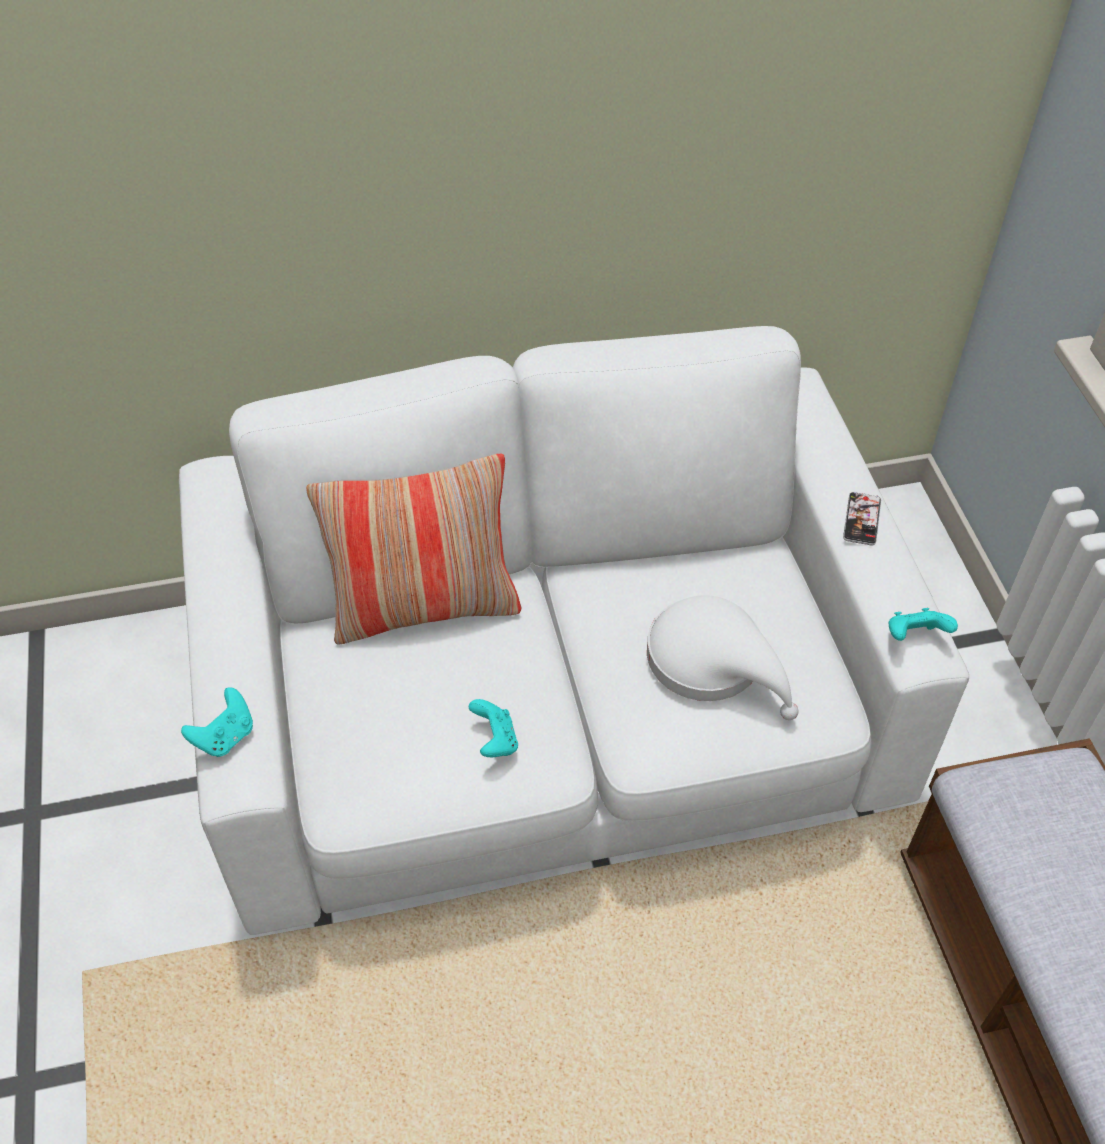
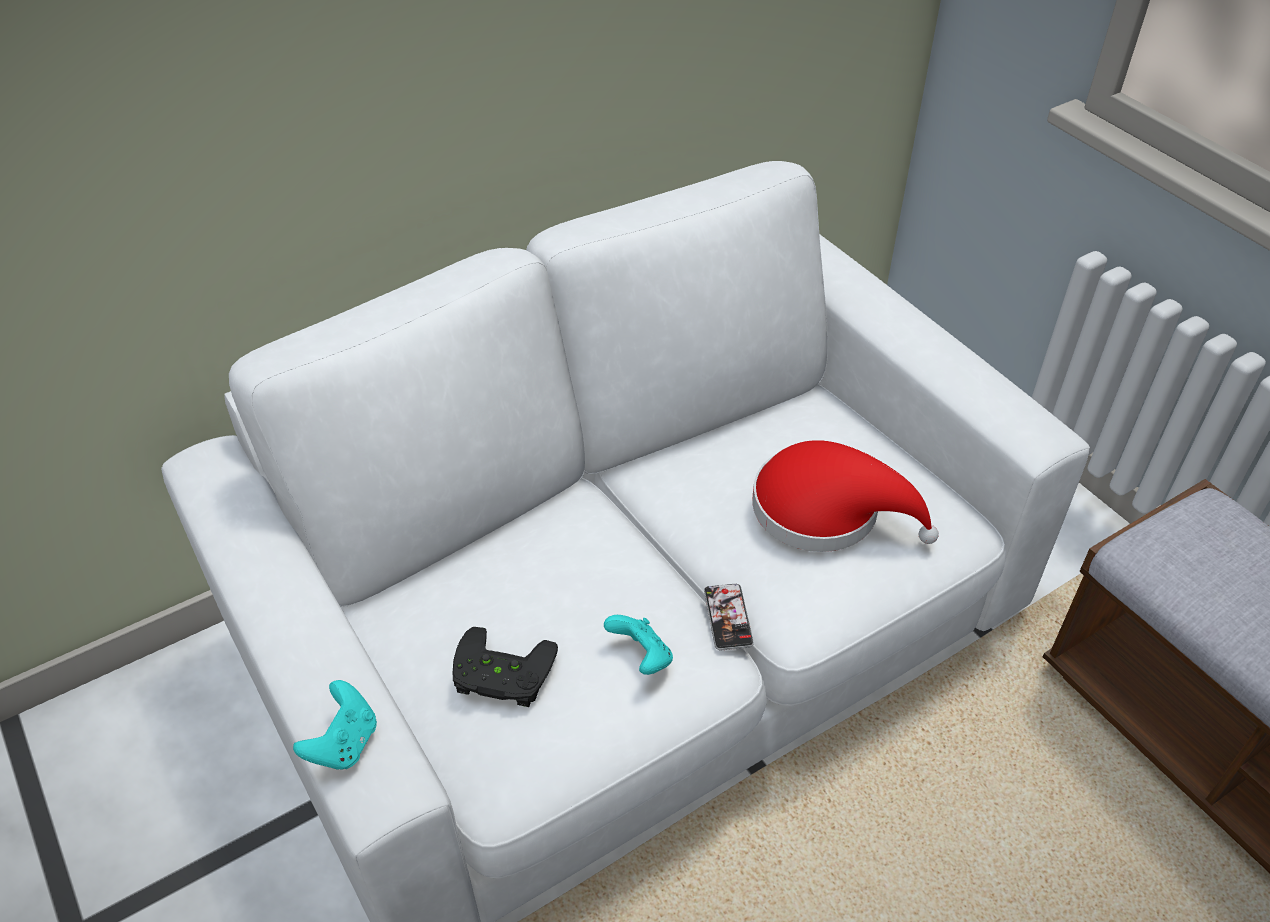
camera: 20 degrees left, 5 degrees down
pillow [306,453,522,645] -> none
white hat [647,595,799,720] -> red hat [752,440,939,552]
phone [843,492,881,546] -> phone moved to [704,584,754,651]
turquoise game controller [889,608,958,641] -> none
none -> black game controller [453,627,558,707]

